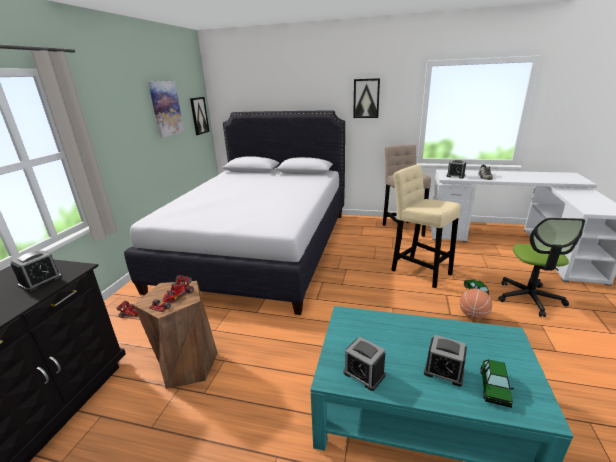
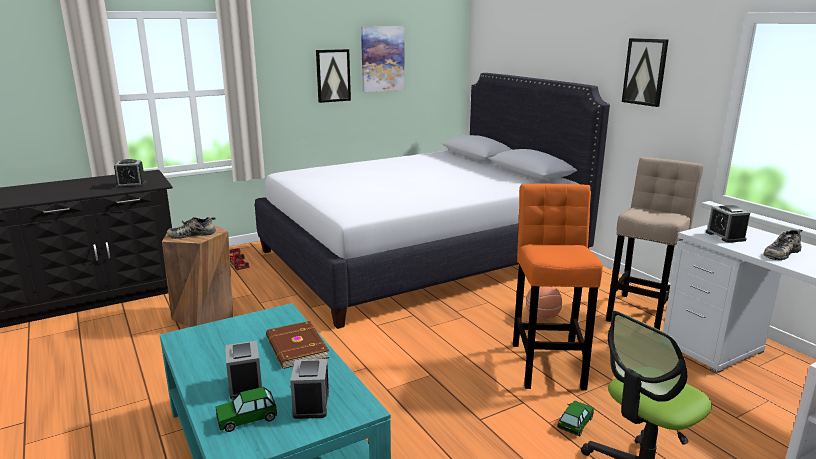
camera: 45 degrees right, 5 degrees down
toy car [149,275,194,312] -> shoe [167,217,216,239]
picture [190,97,210,135] -> picture moved to [316,49,351,103]
alarm clock [343,337,385,391] -> alarm clock moved to [290,359,329,419]
beige stool [391,164,461,288] -> orange stool [513,184,603,390]
basketball [460,289,492,319] -> basketball moved to [526,286,563,320]
none -> brown book [266,321,329,369]

